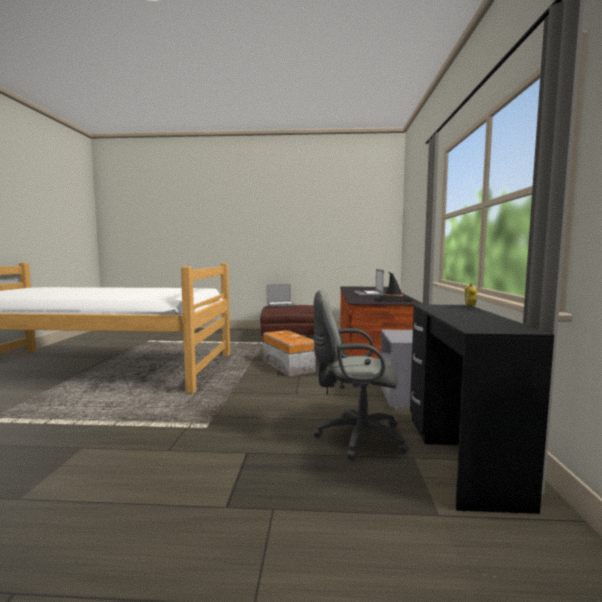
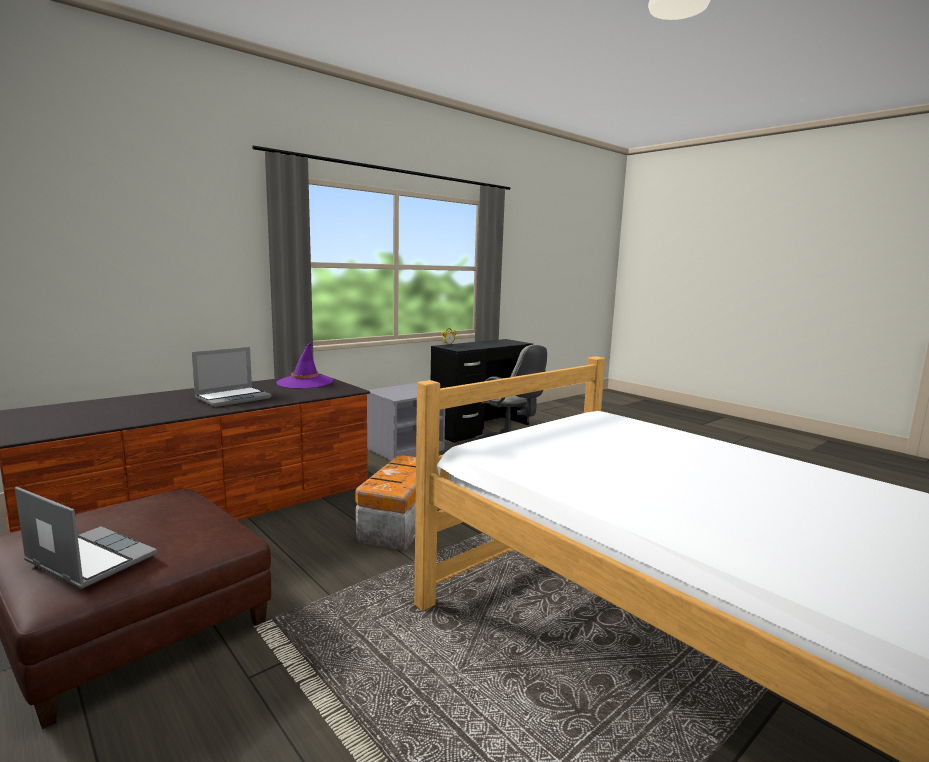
camera: 135 degrees left, 5 degrees up
black hat [374,272,414,301] -> purple hat [277,343,333,389]

